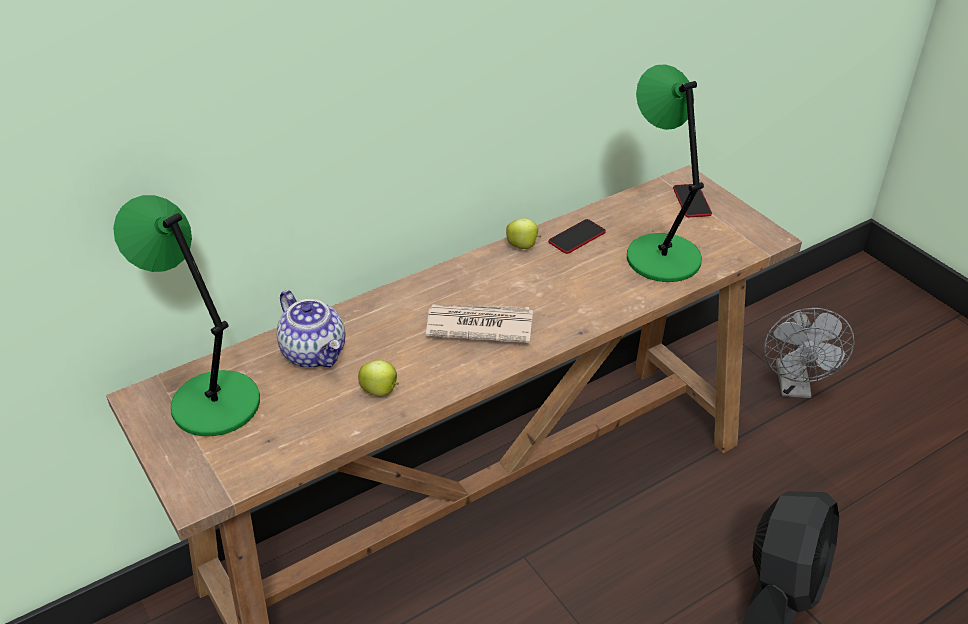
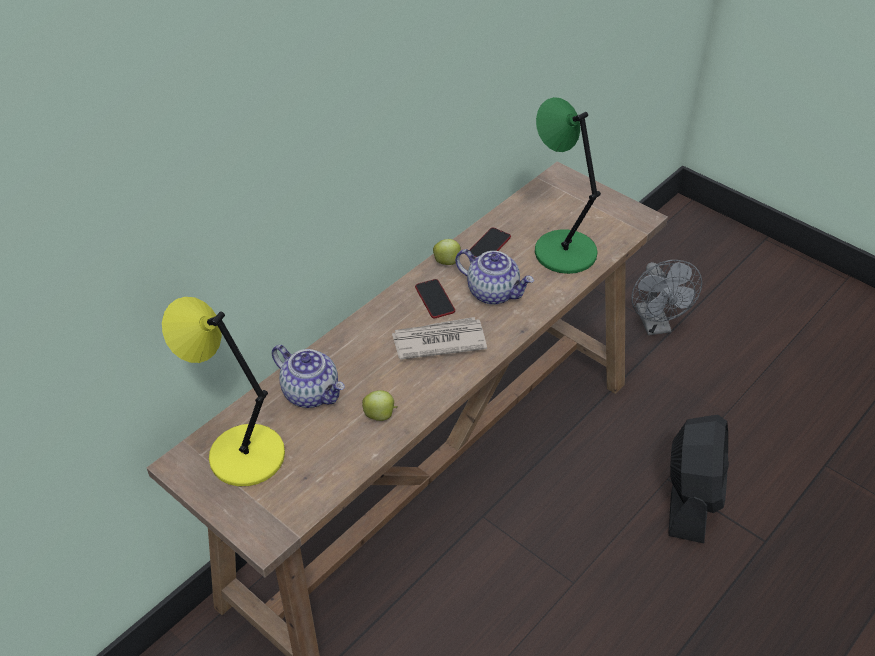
camera: 15 degrees left, 5 degrees up
green table lamp [113,195,260,436] -> yellow table lamp [162,297,285,486]
phone [673,184,712,217] -> phone moved to [415,279,455,318]
none -> teapot [455,249,534,305]

